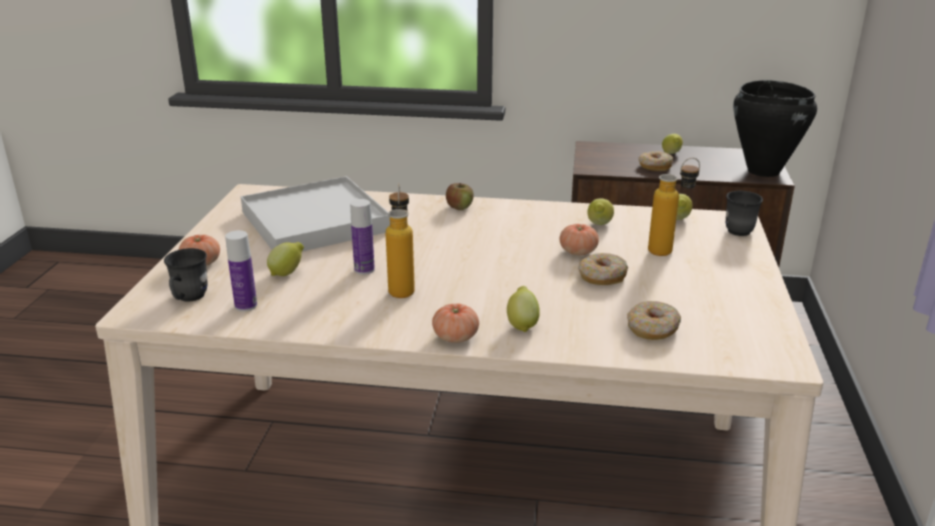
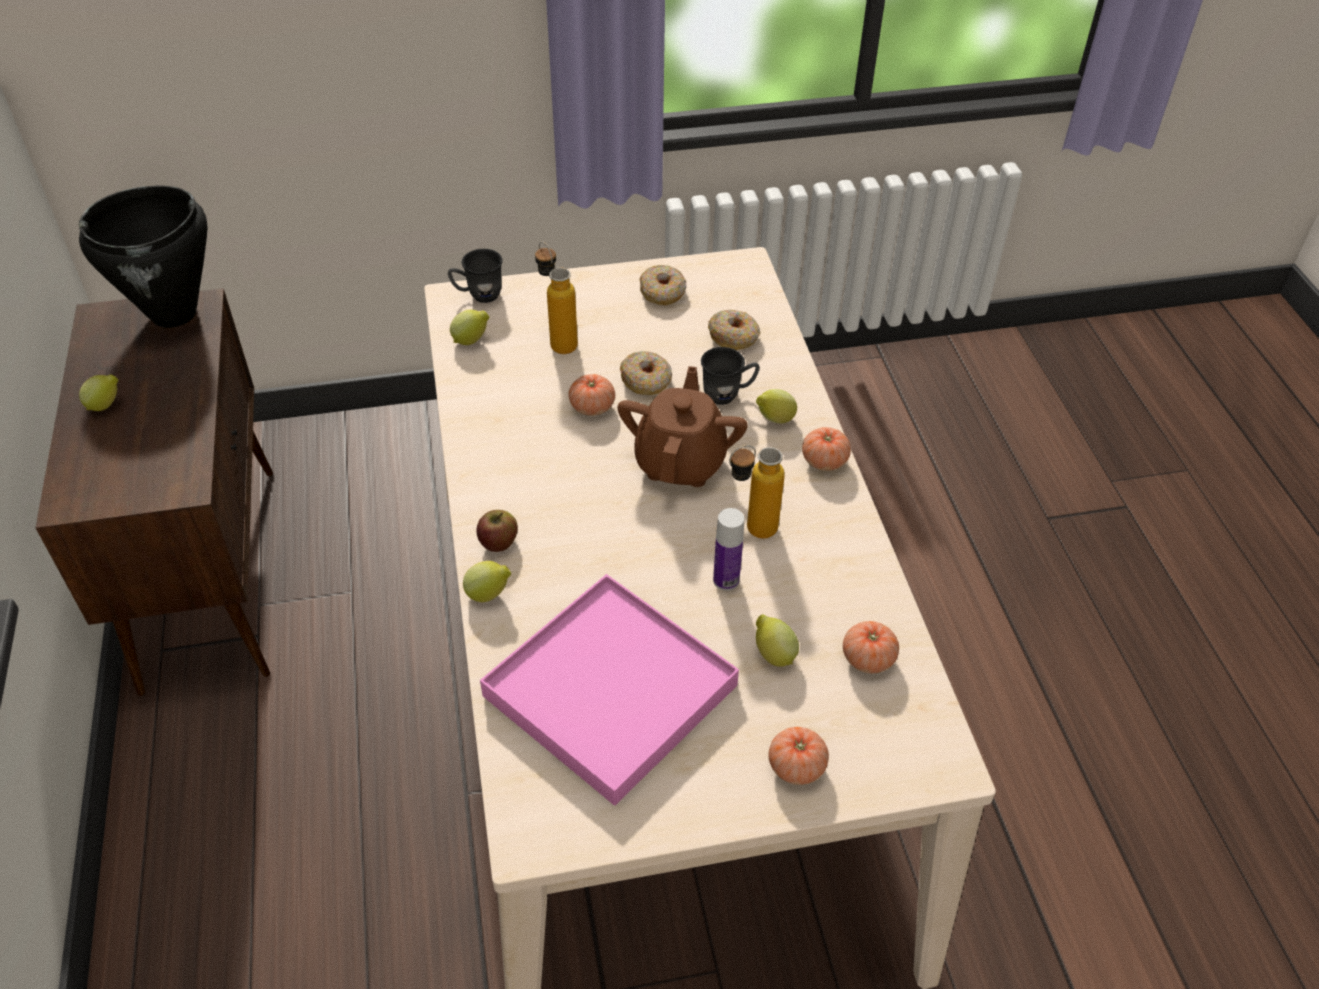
camera: 110 degrees left, 20 degrees up
grey mug [164,248,208,301] -> grey mug moved to [701,347,760,405]
bottle [225,230,257,312] -> tomato [843,621,899,673]
white tray [241,176,390,251] -> pink tray [480,574,739,806]
lemon [587,198,614,225] -> lemon moved to [463,561,511,602]
donut [639,151,673,171] -> donut moved to [640,265,686,305]
none -> brown teapot [617,366,748,487]

